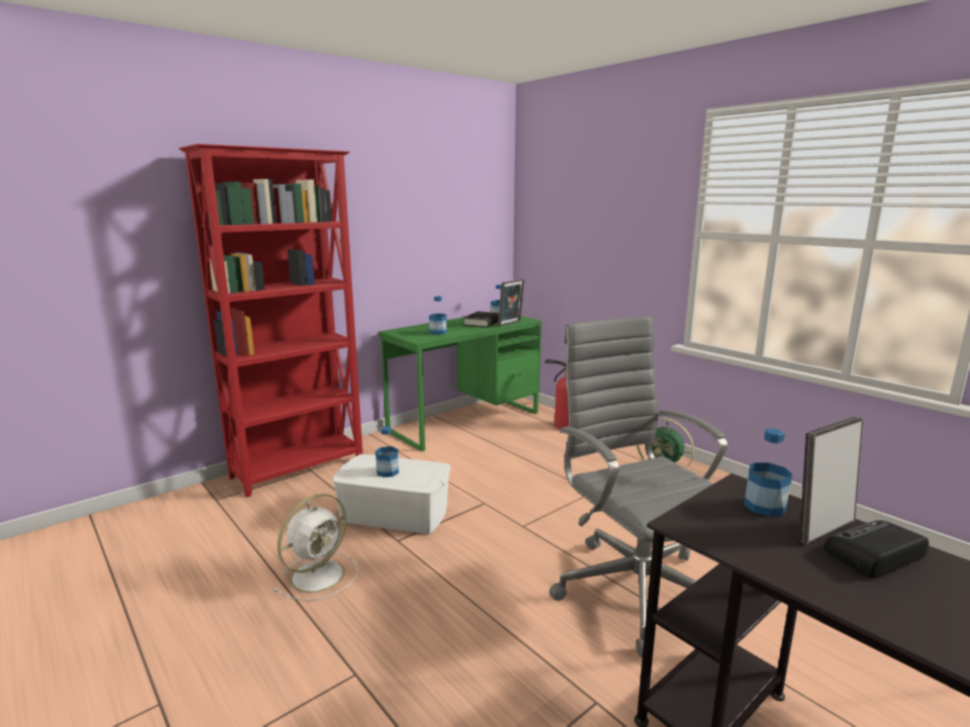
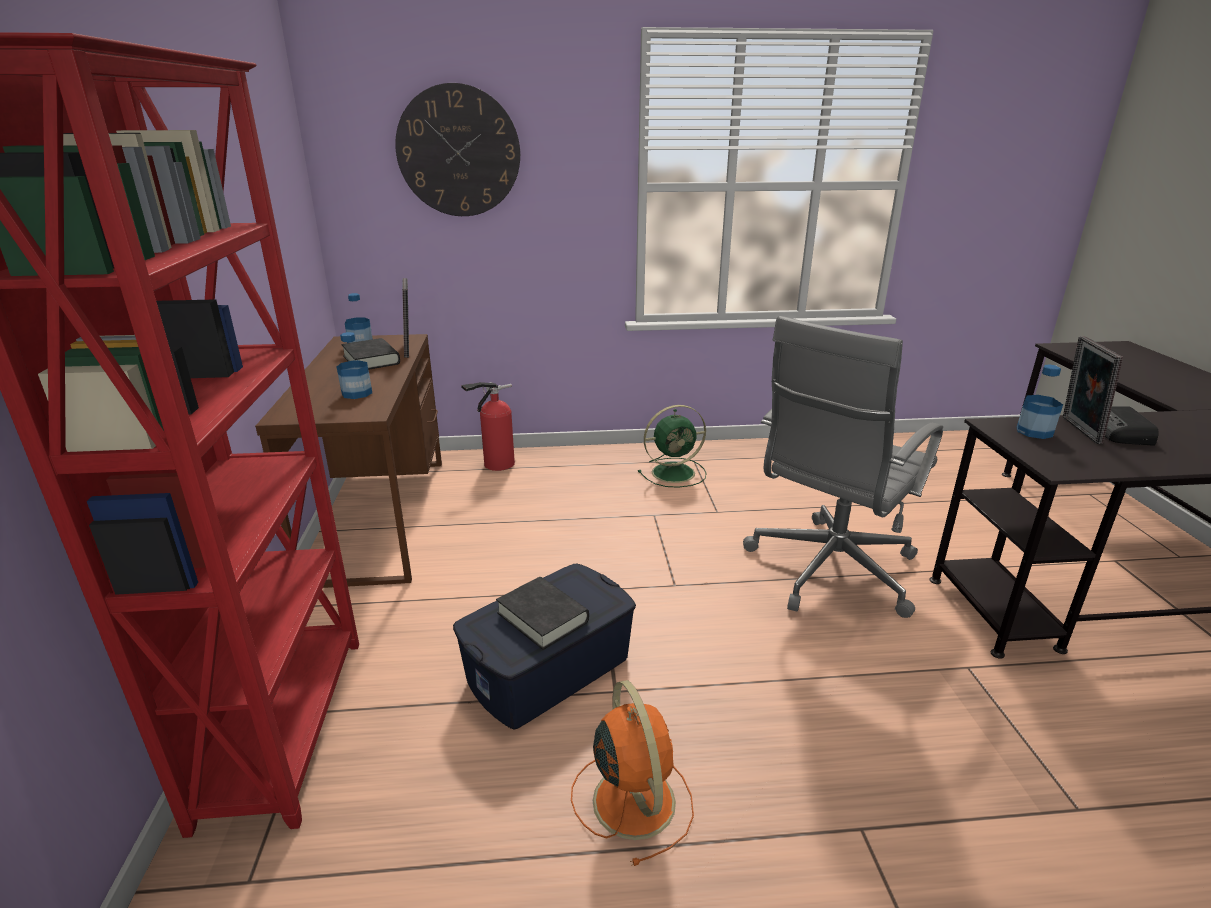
camera: 55 degrees left, 10 degrees up
white fan [273,494,358,601] -> orange fan [571,680,694,866]
white storage box [332,454,450,534] -> blue storage box [453,564,636,730]
bottle [375,426,399,477] -> black book [496,577,589,650]
green desk [379,316,541,452] -> brown desk [255,334,442,588]
grey office chair [549,316,728,657] -> grey office chair turned 60 degrees counterclockwise [743,316,943,618]
none -> wall clock [395,83,520,216]

